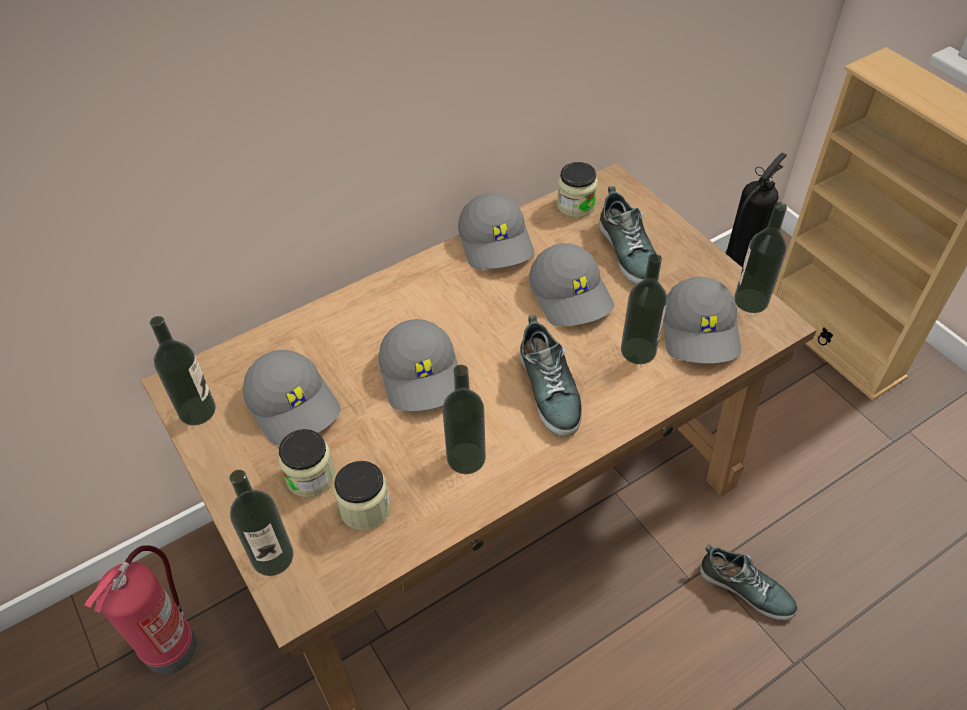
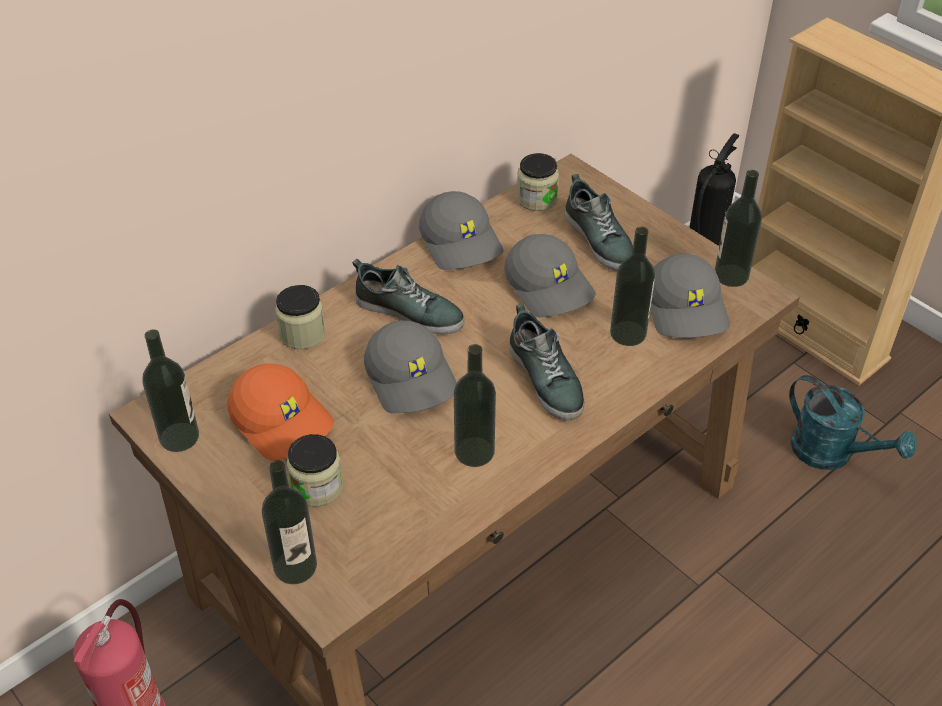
camera: 10 degrees left, 5 degrees down
grey cap [243,350,341,446] -> orange cap [228,364,334,461]
jar [334,461,391,530] -> jar moved to [275,285,326,349]
shoe [700,544,797,620] -> shoe moved to [352,259,465,334]
none -> turquoise watering can [789,375,916,470]

